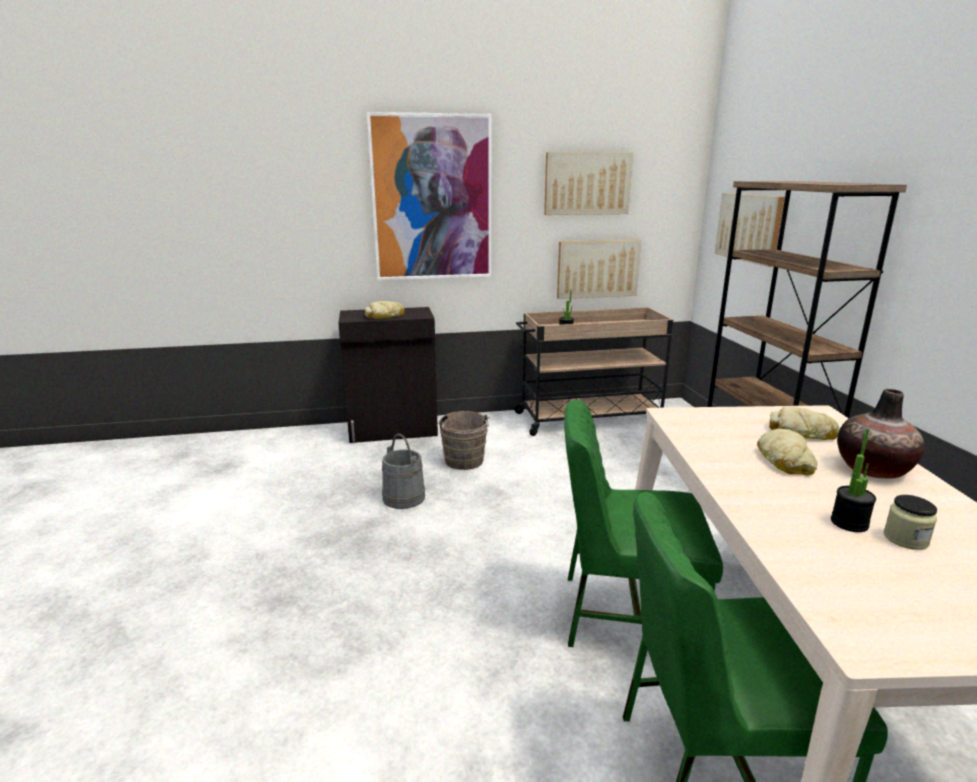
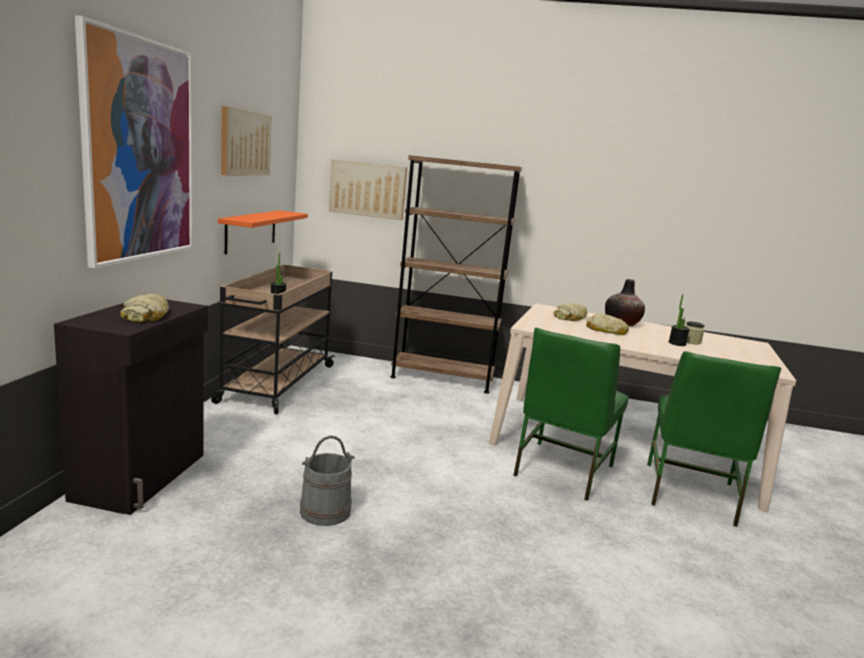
camera: 70 degrees left, 5 degrees down
brown bucket [437,411,490,470] -> none
picture [557,240,641,299] -> orange shelf [218,210,308,254]

